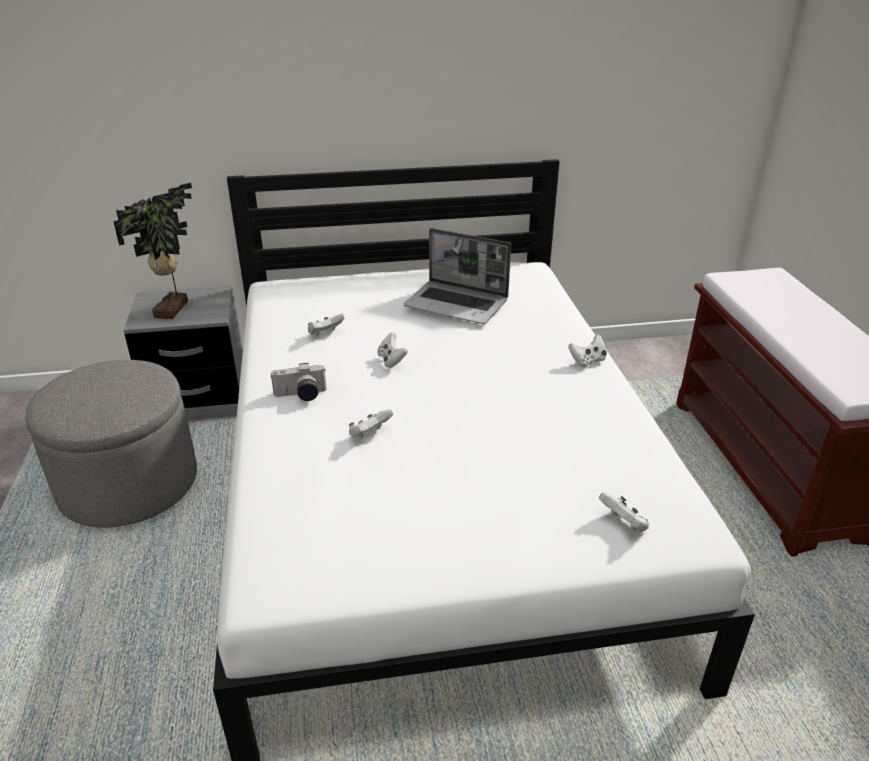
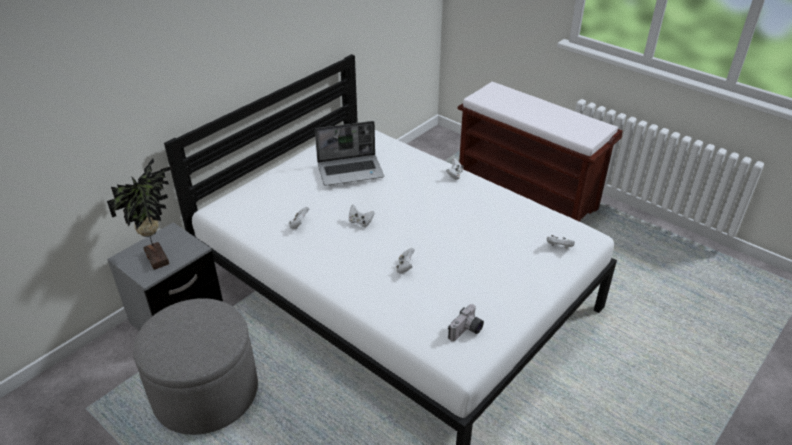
camera: 40 degrees left, 5 degrees up
camera [270,363,327,401] -> camera moved to [448,304,484,342]

